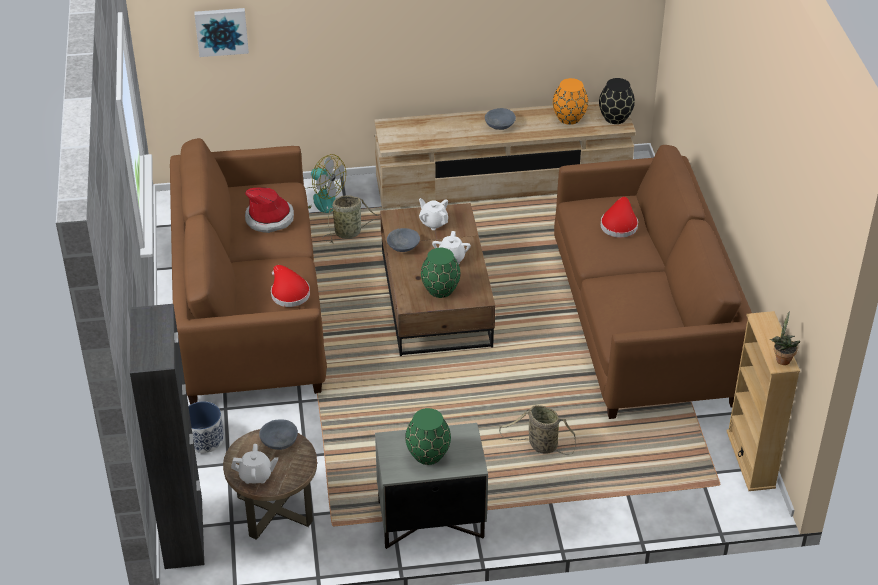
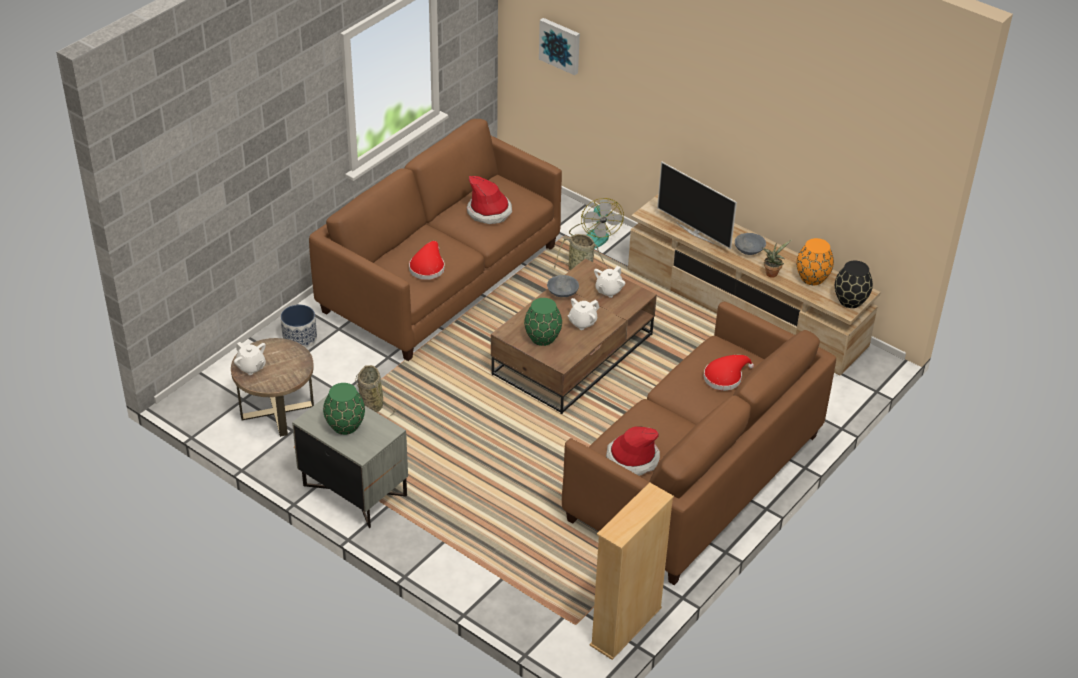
camera: 45 degrees right, 0 degrees up
black cabinet [130,304,205,569] -> none
grey bowl [259,420,298,450] -> none
white teapot [419,198,448,230] -> white teapot turned 150 degrees counterclockwise [594,266,625,298]
basket [499,405,576,455] -> basket moved to [355,365,396,419]
potted plant [770,311,800,365] -> potted plant moved to [762,240,792,278]
none -> hat [606,426,660,476]
none -> television [657,161,737,249]

